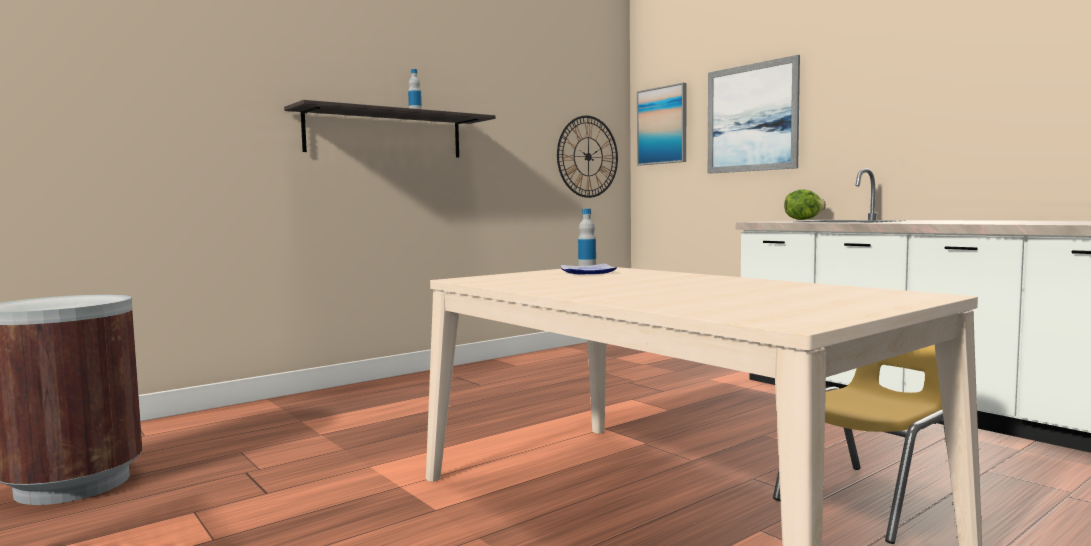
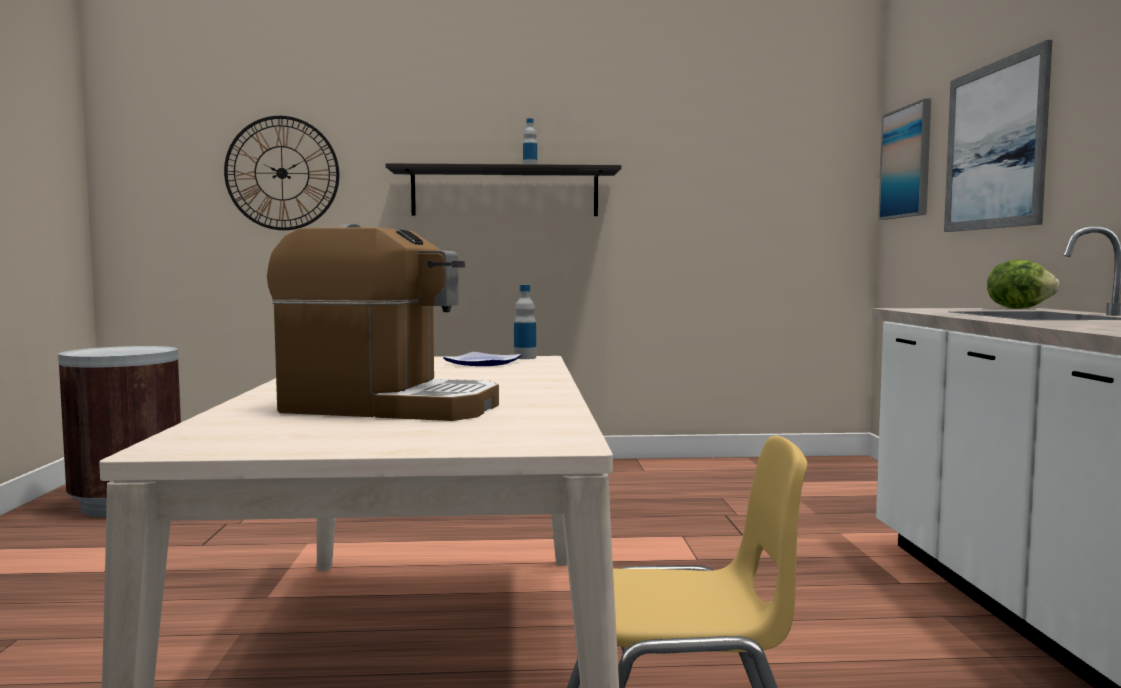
camera: 35 degrees right, 0 degrees up
wall clock [557,116,618,198] -> wall clock moved to [224,116,339,230]
none -> coffee machine [267,224,499,421]

